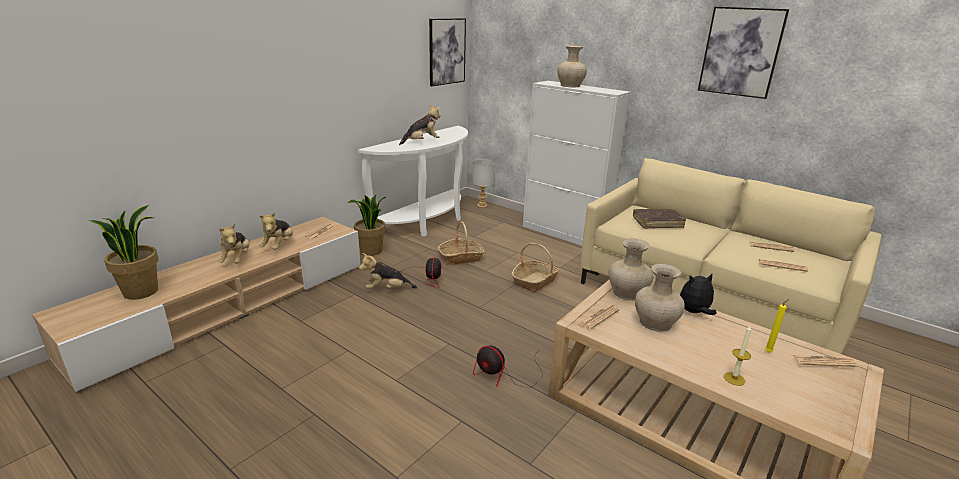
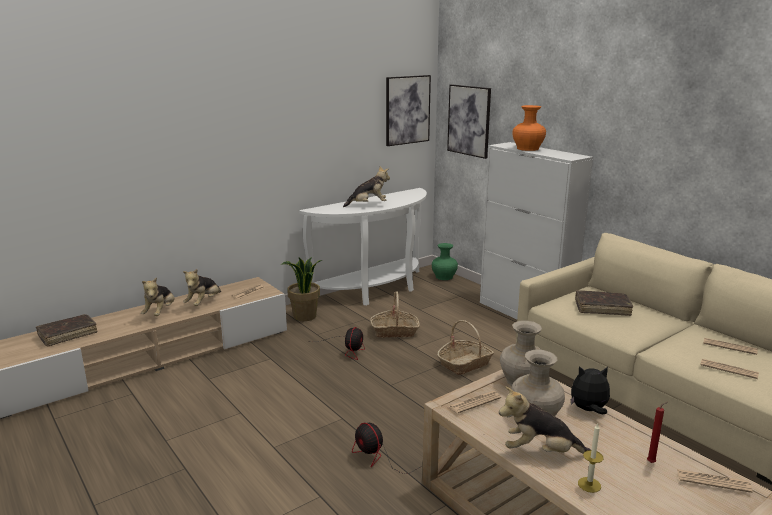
camera: 15 degrees right, 5 degrees down
potted plant [89,205,158,300] -> brown book [36,314,98,346]
plush toy [359,253,417,289] -> plush toy moved to [499,387,591,453]
grey table lamp [473,159,495,208] -> green vase [432,243,458,280]
beige vase [557,45,587,87] -> orange vase [512,105,546,151]
picture [698,7,789,99] -> picture moved to [447,84,491,159]
yellow candle [765,299,789,352] -> red candle [647,402,668,463]

